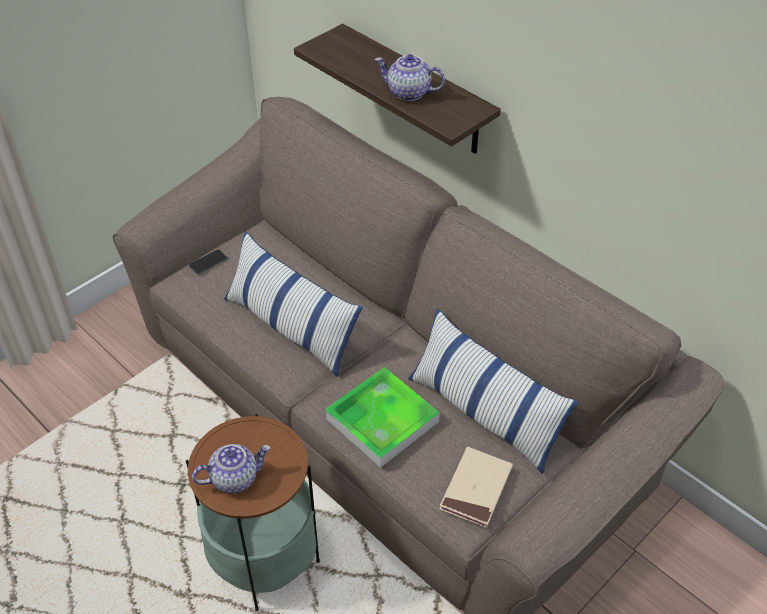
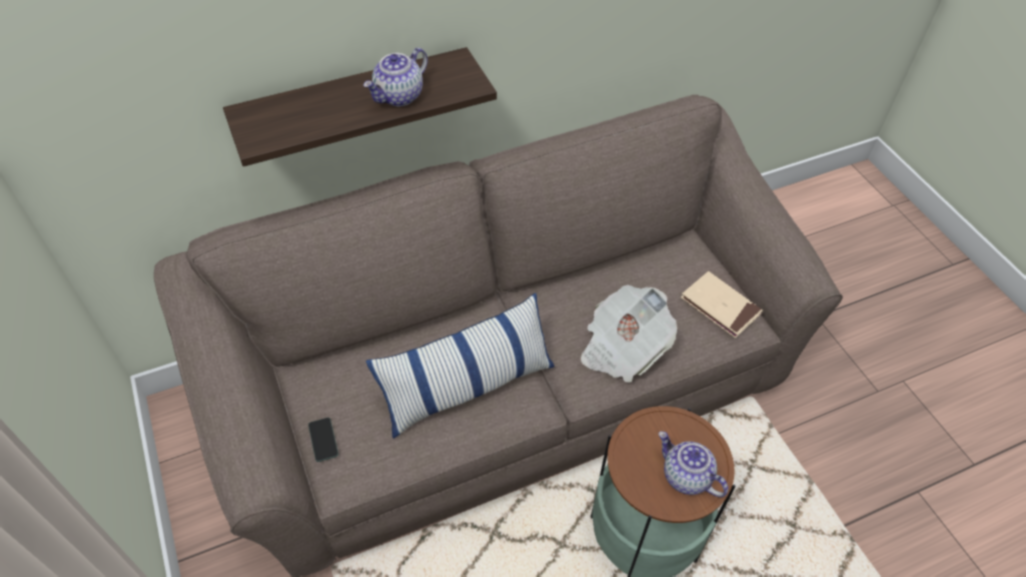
camera: 70 degrees left, 5 degrees up
teapot [192,444,271,494] -> teapot turned 45 degrees counterclockwise [659,431,728,497]
tray [325,367,440,468] -> newspaper [580,285,677,383]
pillow [408,309,578,474] -> none

